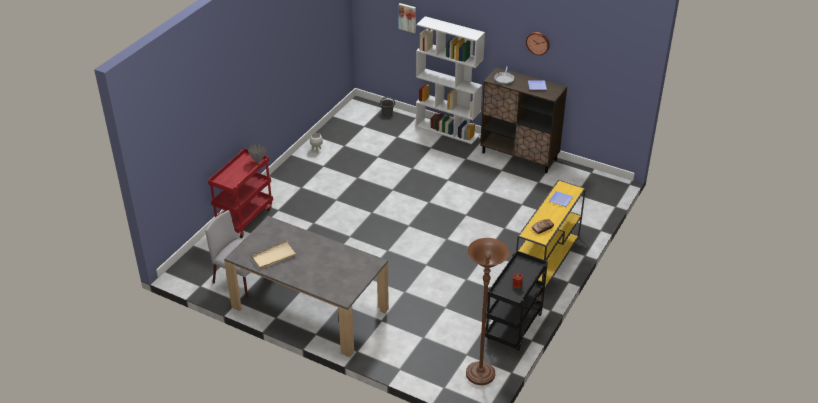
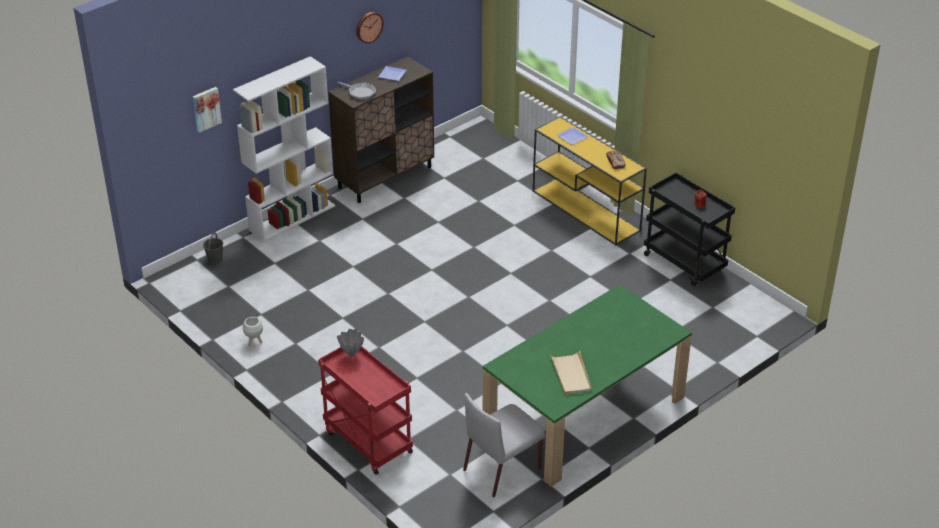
camera: 70 degrees left, 0 degrees up
grey dining table [224,216,389,357] -> green dining table [483,284,692,487]
brown floor lamp [466,238,509,385] -> none

